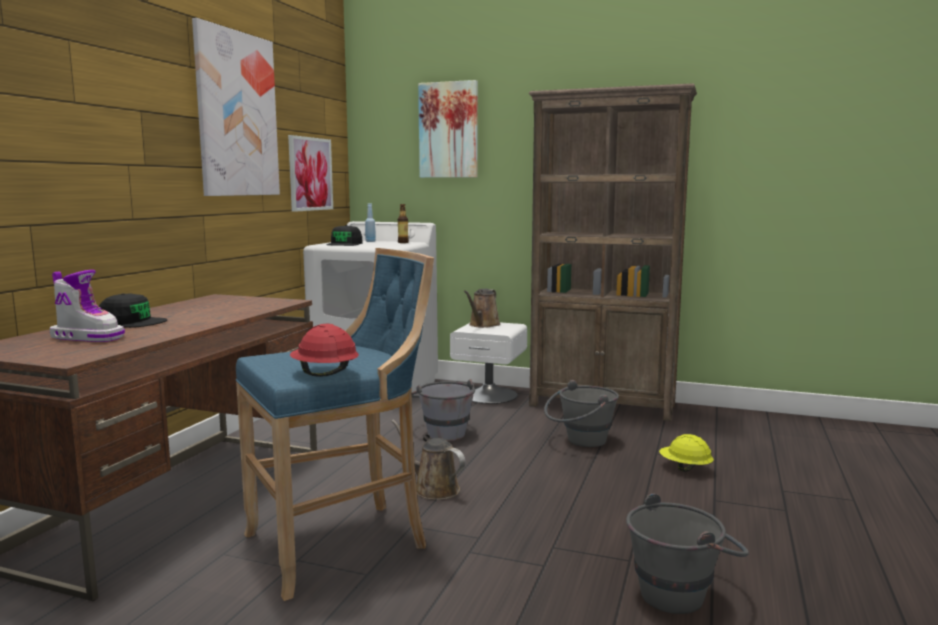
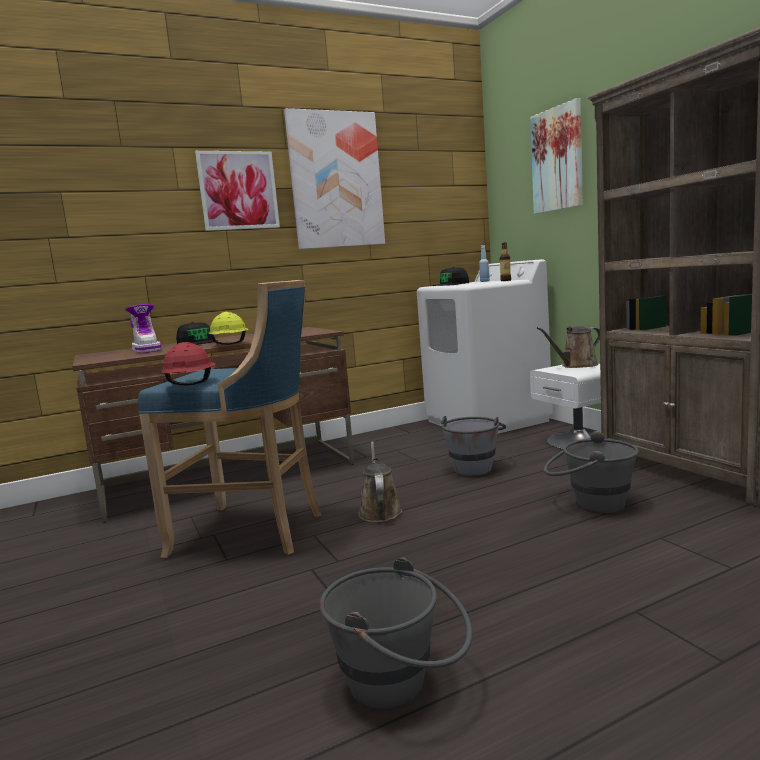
camera: 45 degrees right, 0 degrees up
picture [288,135,333,212] -> picture moved to [195,151,280,231]
yellow hard hat [659,434,714,472] -> yellow hard hat moved to [209,312,249,345]

